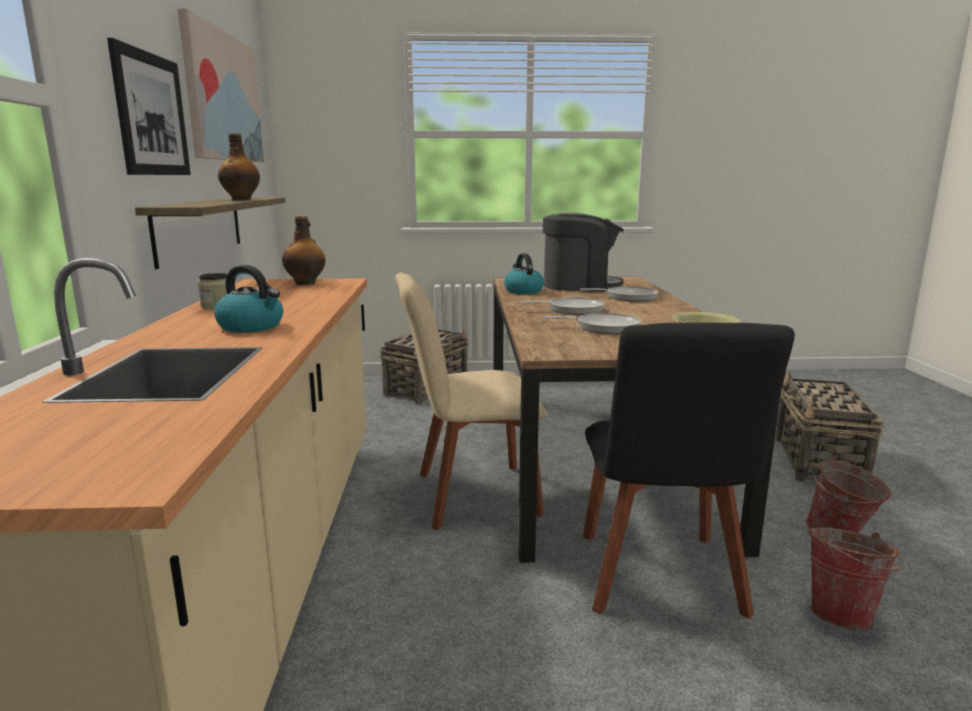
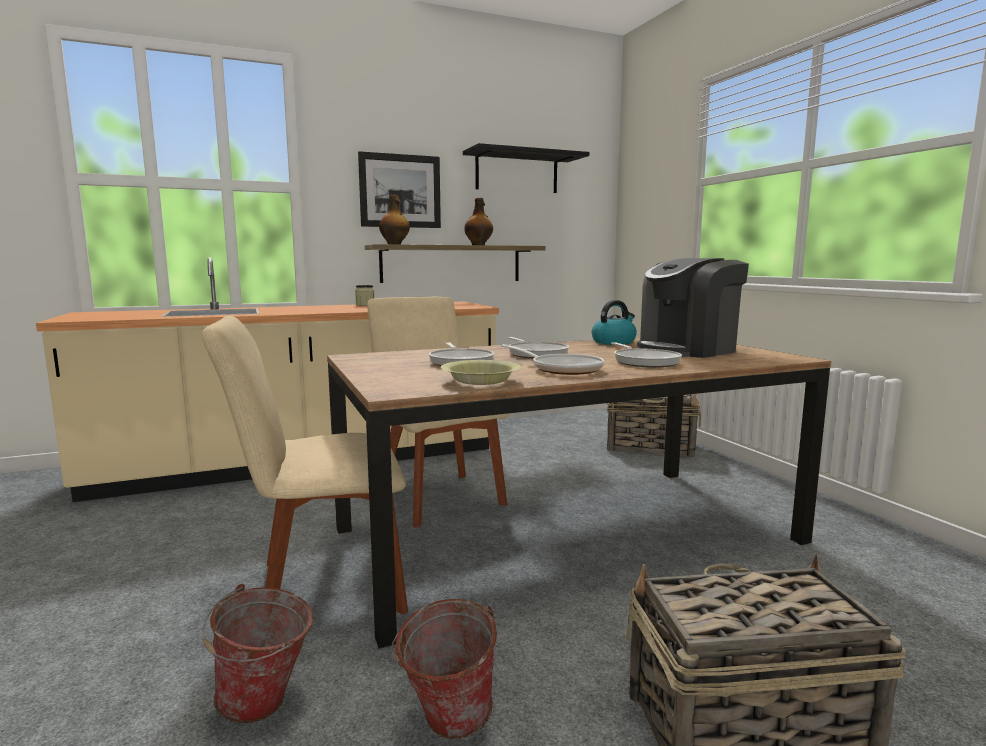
camera: 70 degrees right, 5 degrees down
picture [178,8,264,162] -> black shelf [463,143,589,193]
kettle [214,265,283,333] -> none
bottle [282,216,326,285] -> bottle moved to [379,194,410,244]
coffee machine [543,213,624,292] -> coffee machine turned 75 degrees clockwise [637,258,749,358]
black chair [583,322,795,619] -> beige chair [202,316,408,615]
none -> frying pan [501,344,604,375]

